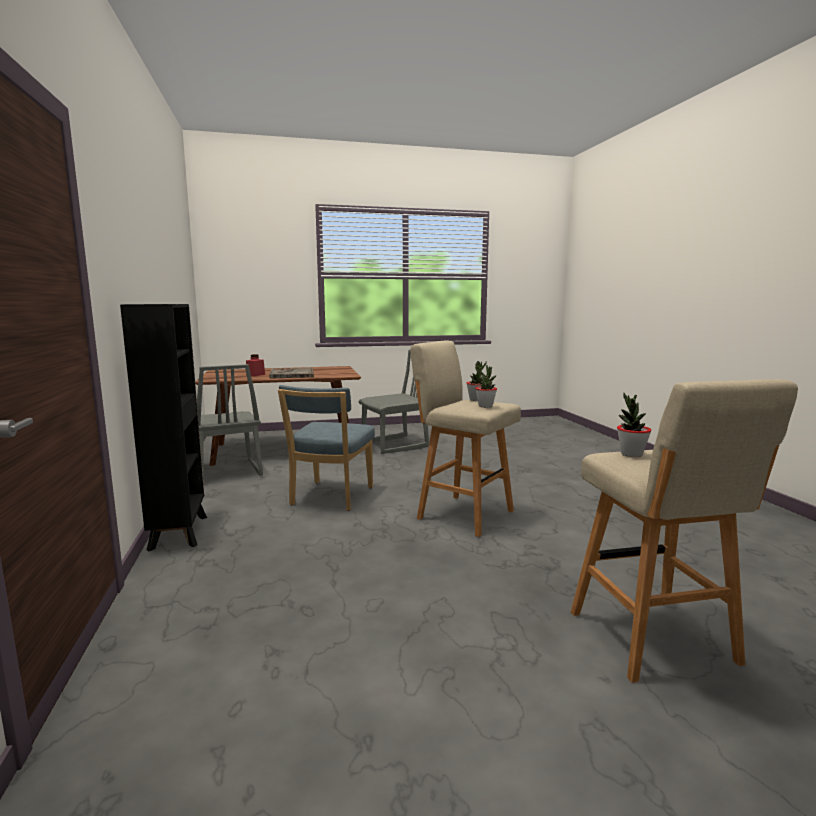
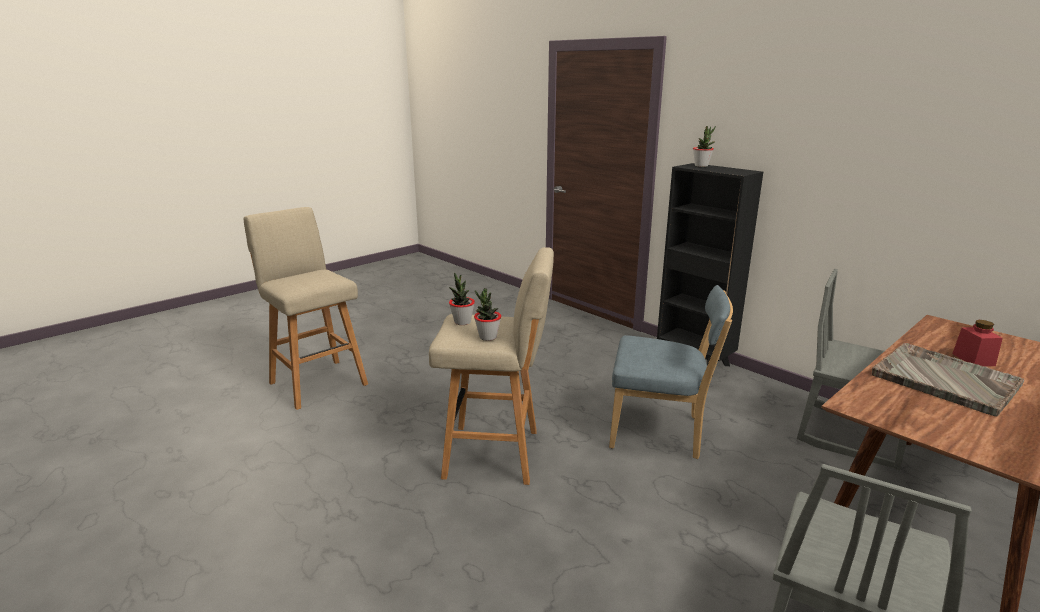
camera: 150 degrees right, 10 degrees up
blue chair [278,385,375,511] -> blue chair turned 120 degrees clockwise [609,285,733,459]
potted plant [617,393,651,457] -> potted plant moved to [693,126,716,167]

